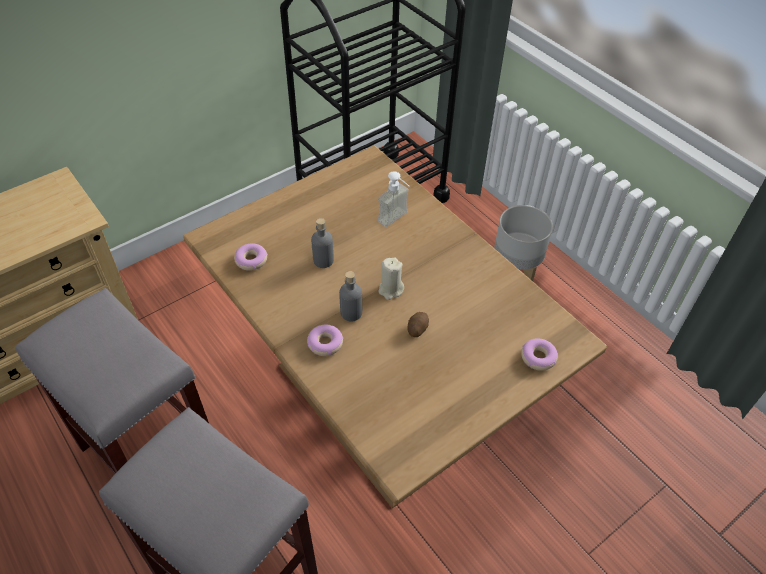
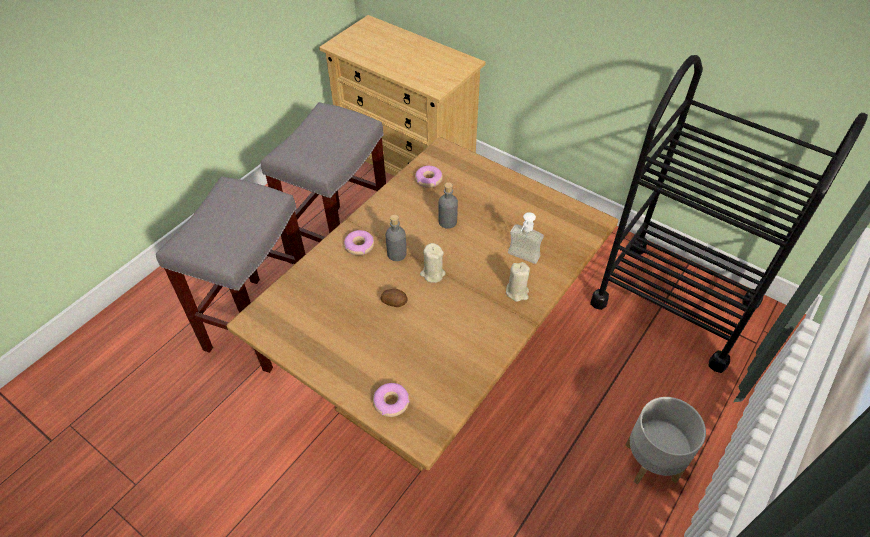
camera: 75 degrees right, 0 degrees up
none -> beige candle [506,262,530,302]

